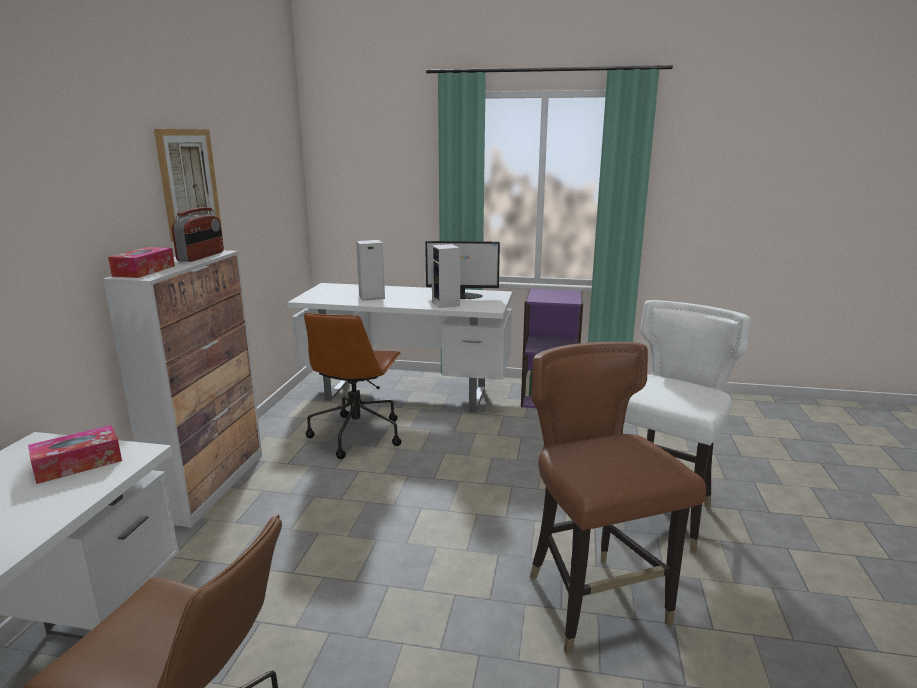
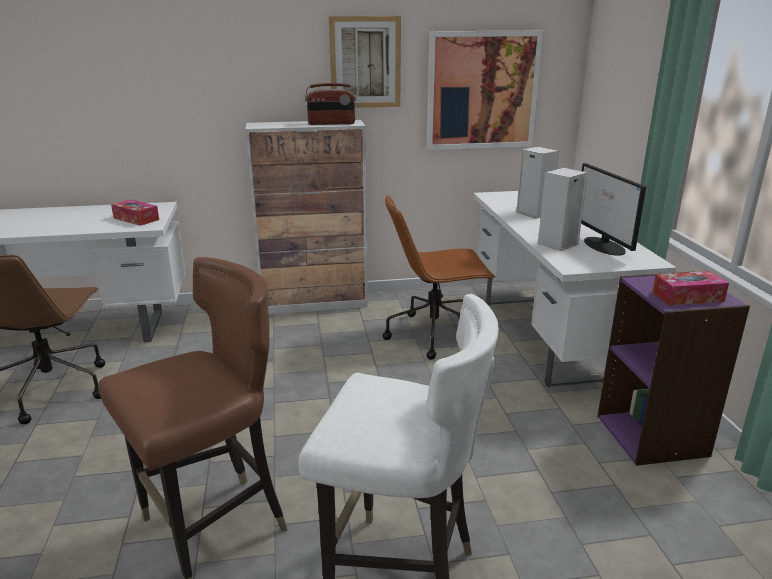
camera: 70 degrees right, 5 degrees up
tissue box [108,247,175,278] -> tissue box moved to [652,271,729,306]
none -> picture [427,31,543,150]

